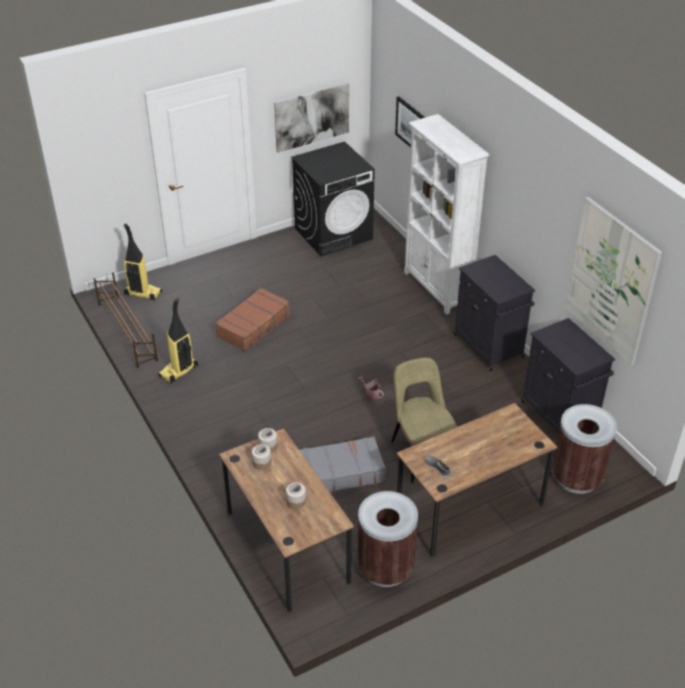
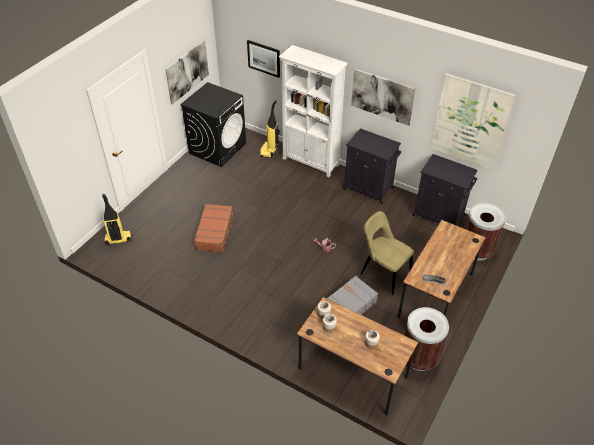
camera: 30 degrees left, 5 degrees up
brown shoe rack [94,273,158,368] -> none
vacuum cleaner [158,298,198,384] -> vacuum cleaner moved to [260,100,280,158]
none -> picture [351,69,416,126]

